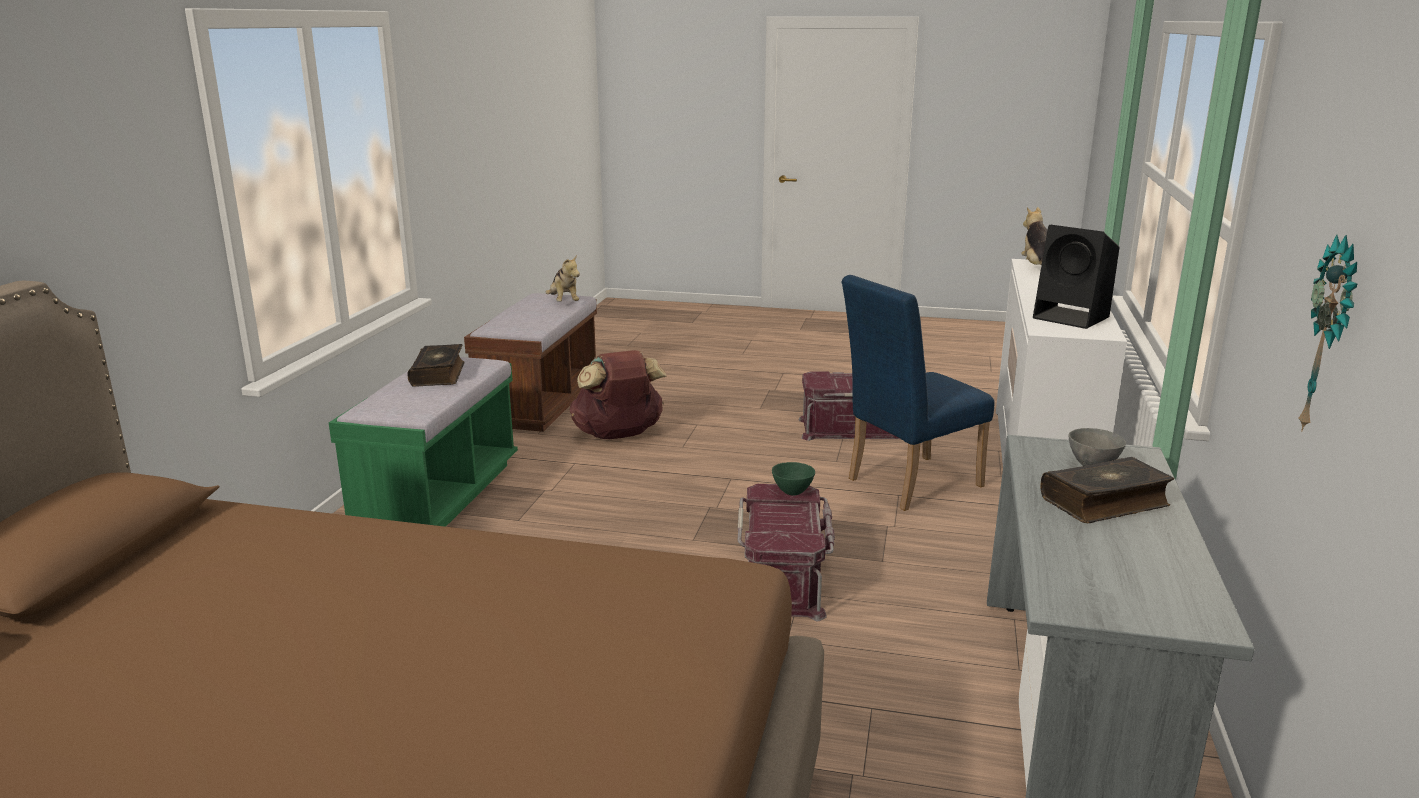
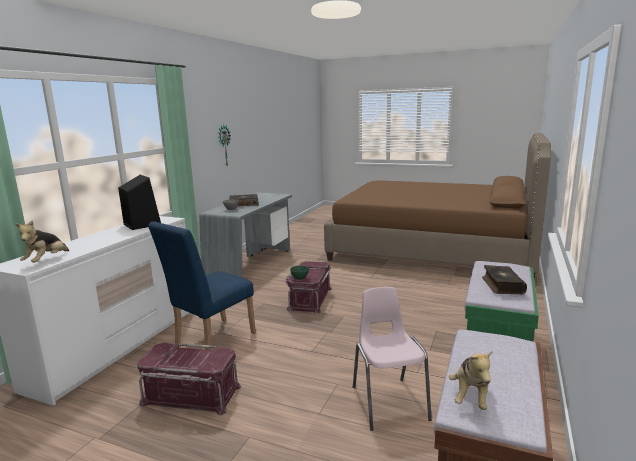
camera: 170 degrees left, 5 degrees down
plush toy [545,255,580,302] -> plush toy turned 150 degrees counterclockwise [449,350,493,410]
brown backpack [569,350,666,439] -> pink chair [353,287,432,431]
blue chair [841,275,995,511] -> blue chair turned 150 degrees clockwise [148,221,256,350]

